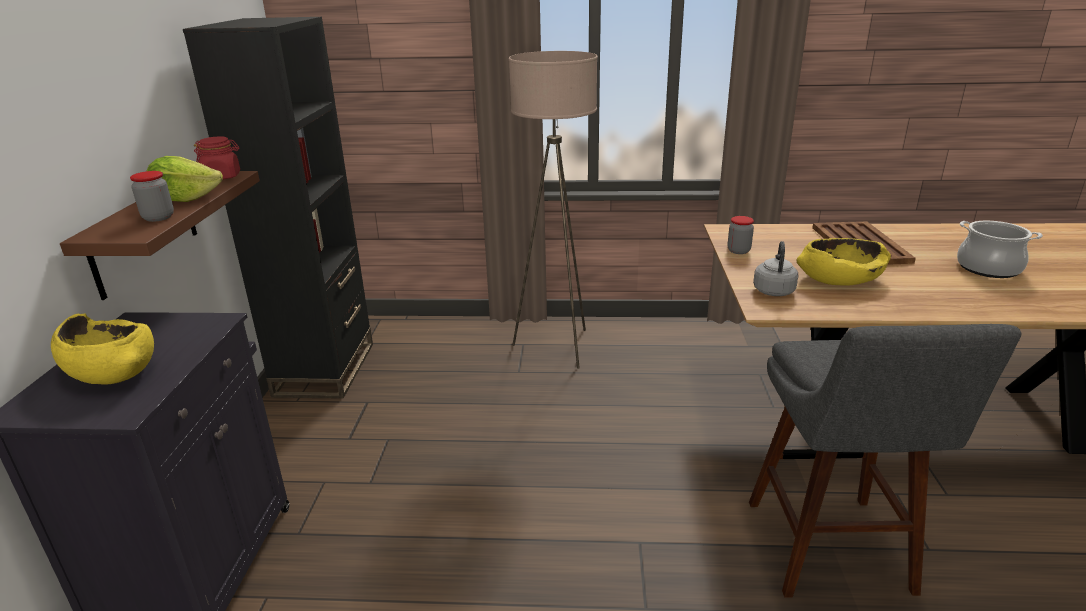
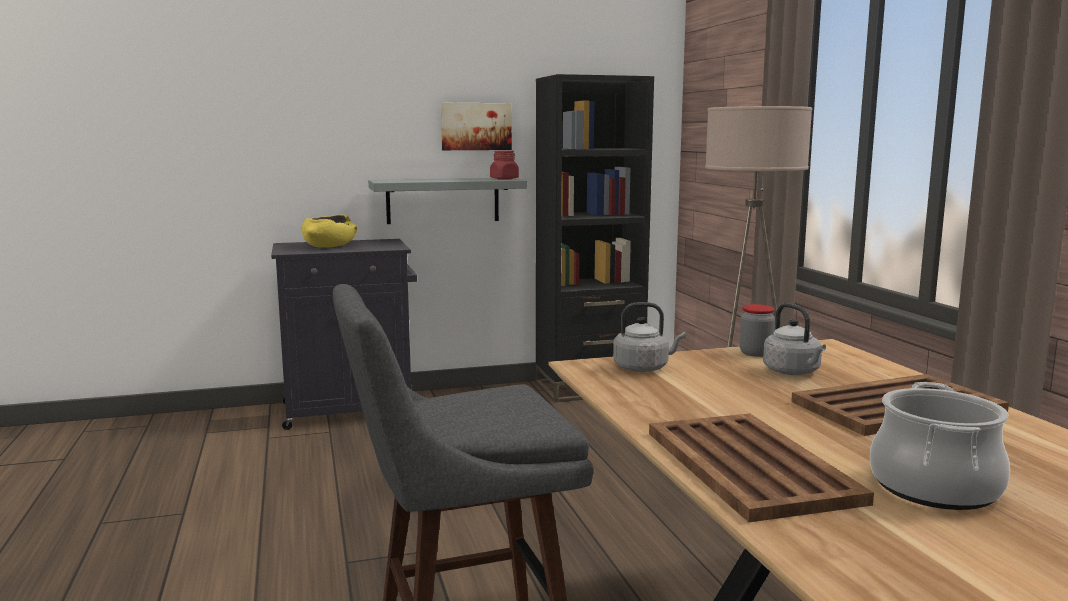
camera: 70 degrees right, 15 degrees down
brown shelf [60,171,260,300] -> grey shelf [368,178,527,224]
jar [130,171,174,222] -> none
lettuce [147,156,223,202] -> none
yellow bowl [796,238,891,286] -> none
none -> picture [441,103,512,150]
none -> brown tray [649,414,874,522]
none -> grey kettle [763,303,826,375]

